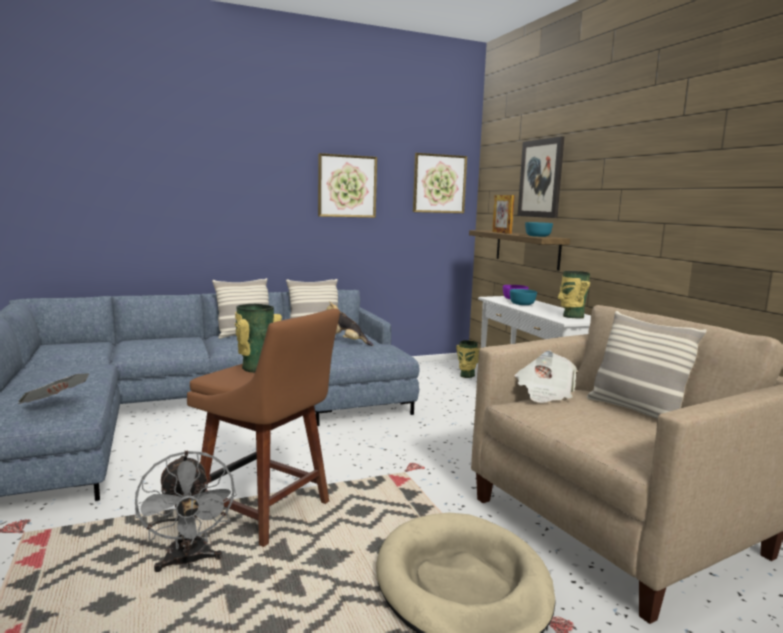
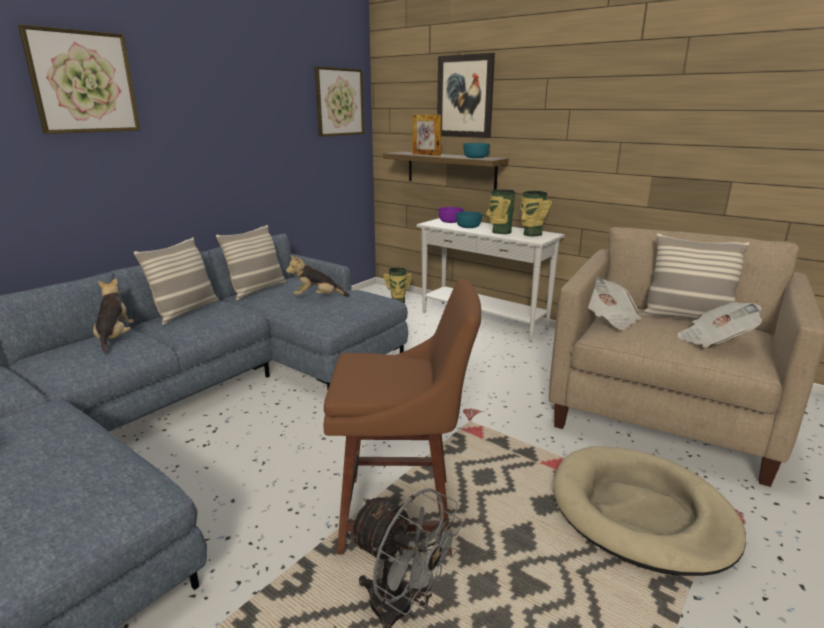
camera: 30 degrees left, 10 degrees up
newspaper [17,373,89,404] -> newspaper moved to [677,302,762,347]
vase [234,304,282,373] -> vase moved to [486,189,515,234]
picture [318,153,377,218] -> picture moved to [18,24,140,134]
none -> plush toy [93,278,134,355]

